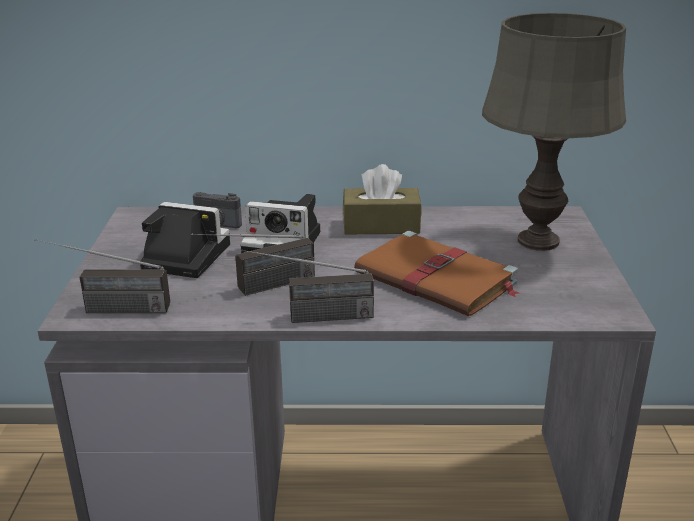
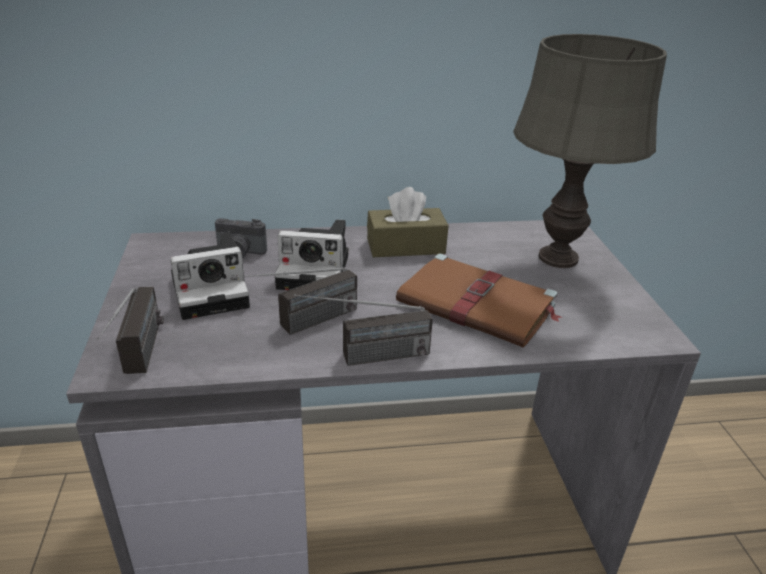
camera: 10 degrees left, 5 degrees up
radio [35,239,170,313] -> radio turned 90 degrees counterclockwise [97,287,164,374]
camera [140,202,230,278] -> camera turned 150 degrees clockwise [170,232,250,320]

